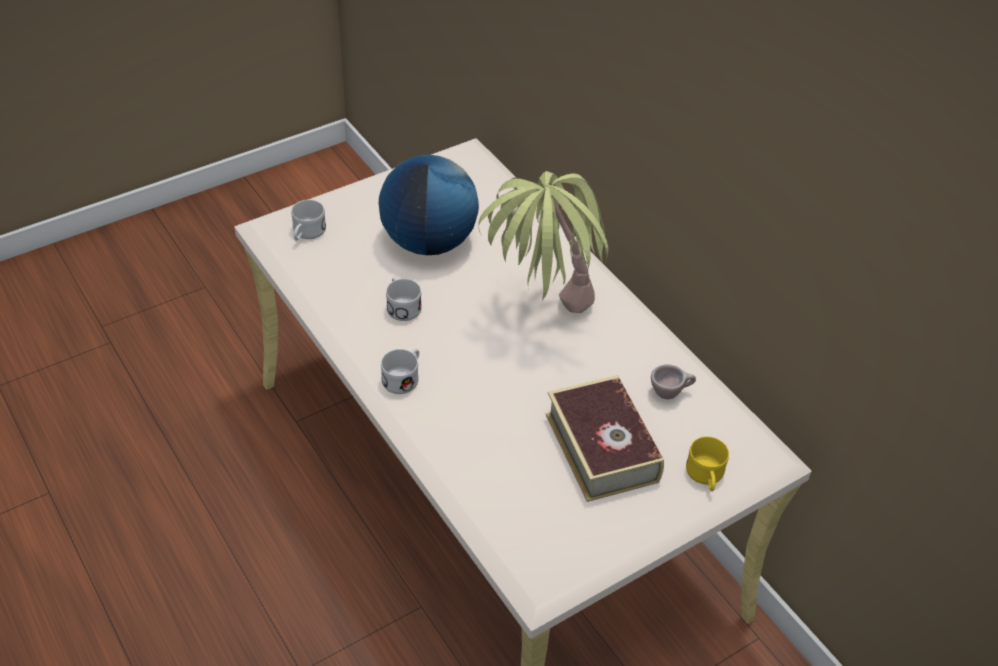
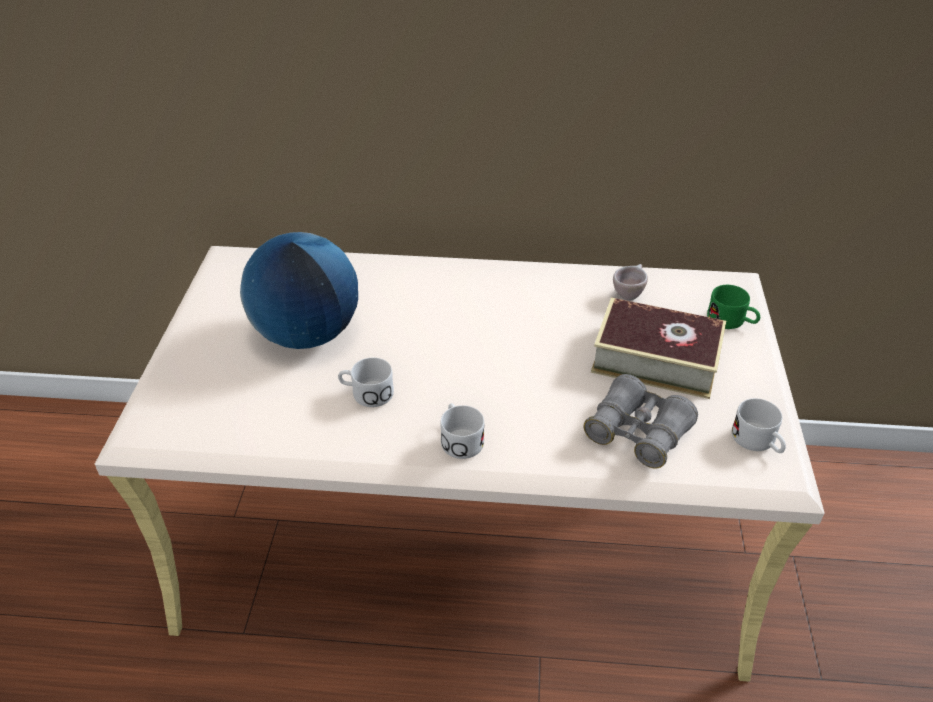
camera: 50 degrees left, 5 degrees down
white mug [291,200,326,241] -> white mug moved to [732,398,786,453]
potted plant [479,171,608,313] -> none
yellow mug [686,436,729,491] -> green mug [707,285,760,329]
none -> grey binoculars [584,374,698,469]

